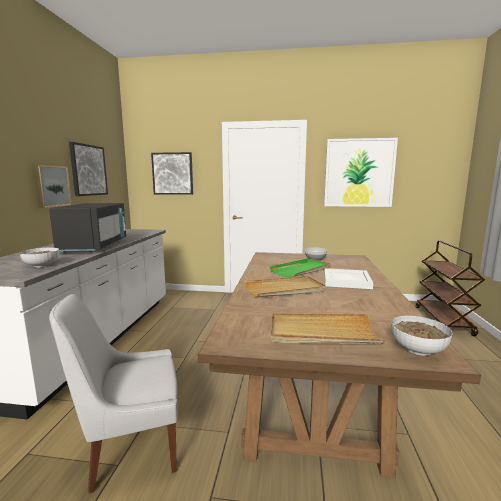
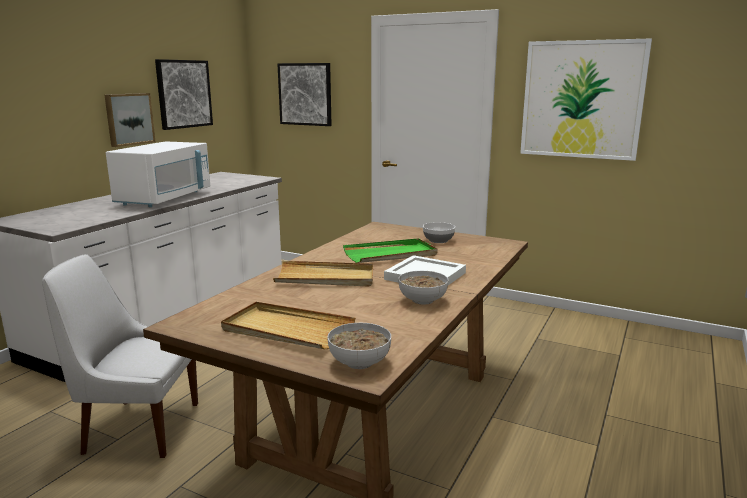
camera: 20 degrees right, 5 degrees up
bowl [20,248,59,268] -> bowl moved to [399,271,449,305]
black microwave [49,203,126,253] -> white microwave [106,141,210,207]
brown cart [416,240,485,336] -> none

